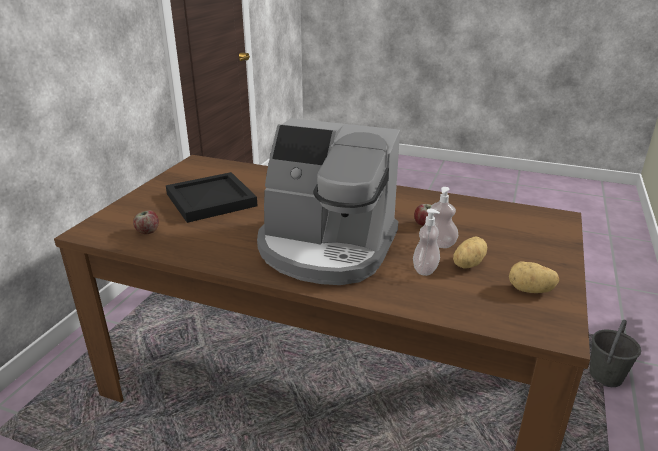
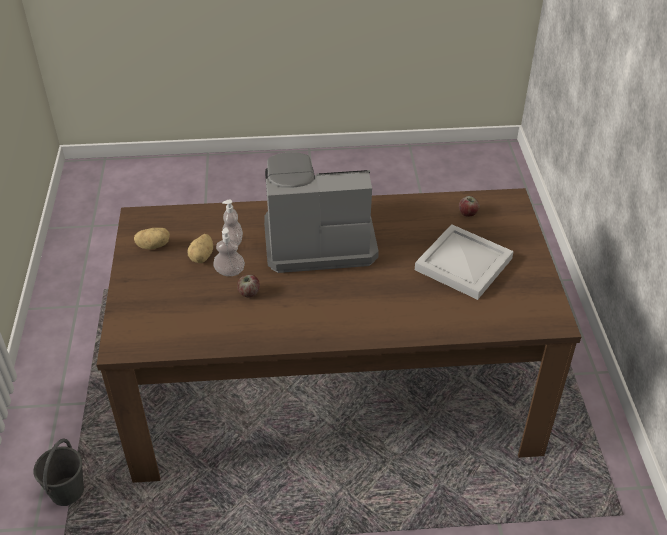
camera: 155 degrees right, 15 degrees up
black tray [166,172,257,223] -> white tray [415,224,514,300]

